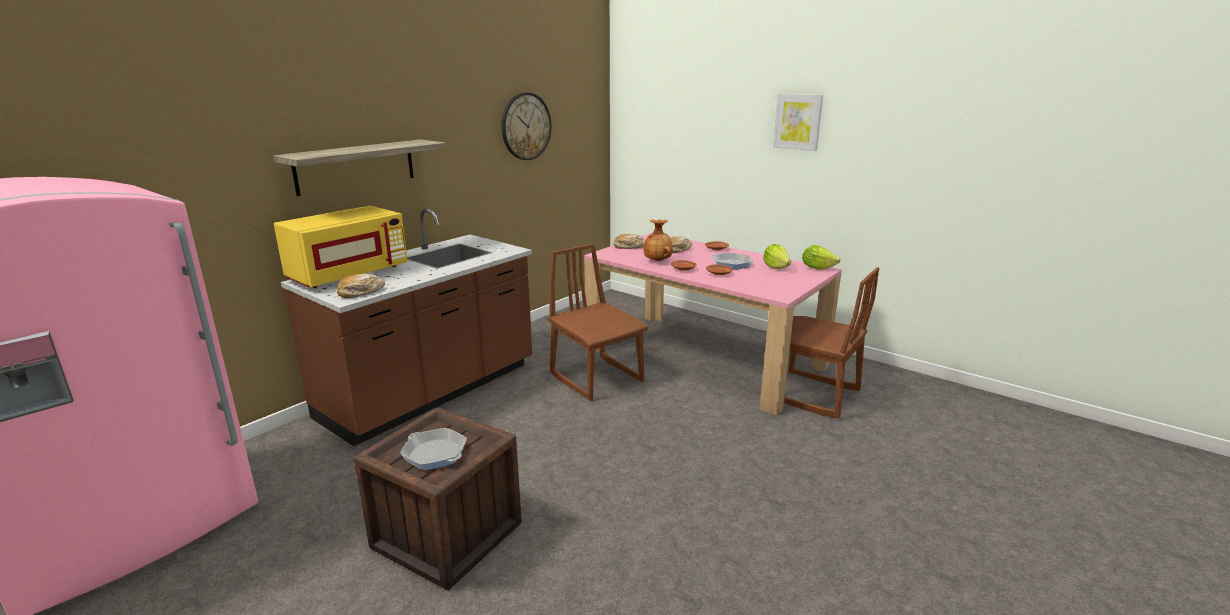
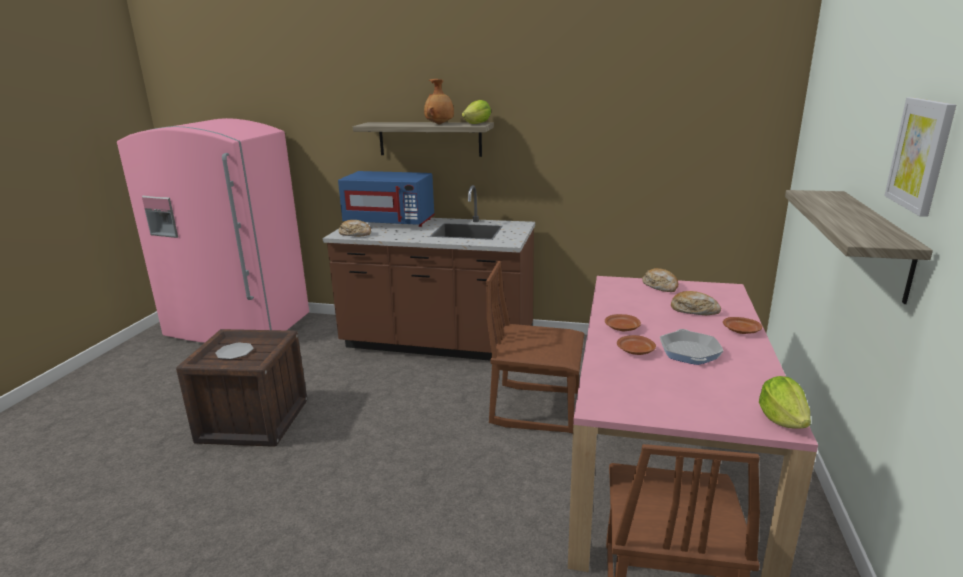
camera: 65 degrees right, 0 degrees up
yellow microwave [274,206,408,288] -> blue microwave [338,171,435,227]
frying pan [400,428,467,470] -> plate [215,342,254,359]
wall clock [502,93,552,160] -> none
brown chair [548,243,648,401] -> brown chair turned 105 degrees counterclockwise [486,261,584,433]
brown vase [644,219,673,262] -> brown vase moved to [424,79,454,125]
lettuce [763,244,791,269] -> lettuce moved to [462,100,491,124]
none -> shelf [785,190,933,304]

